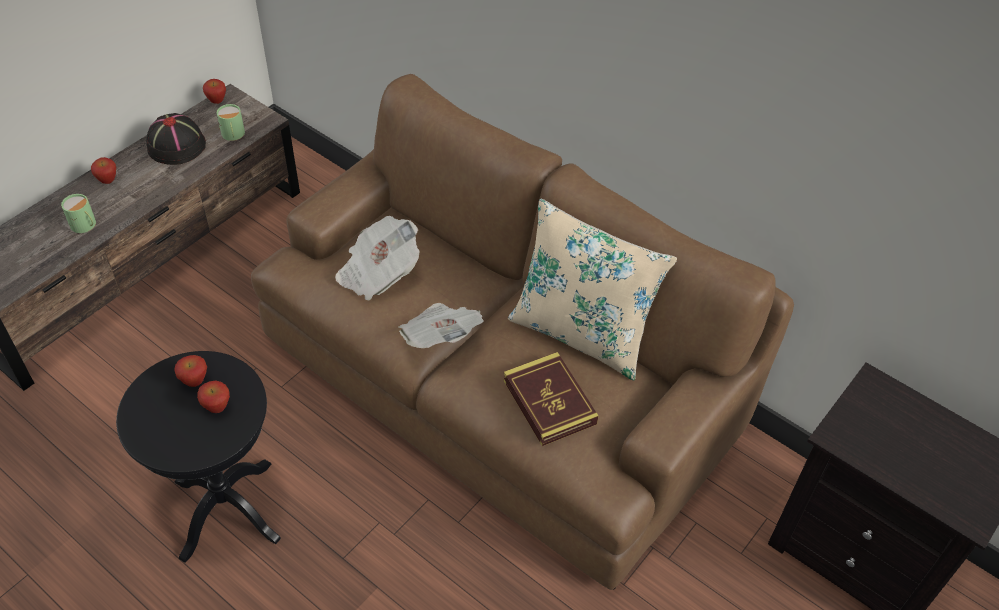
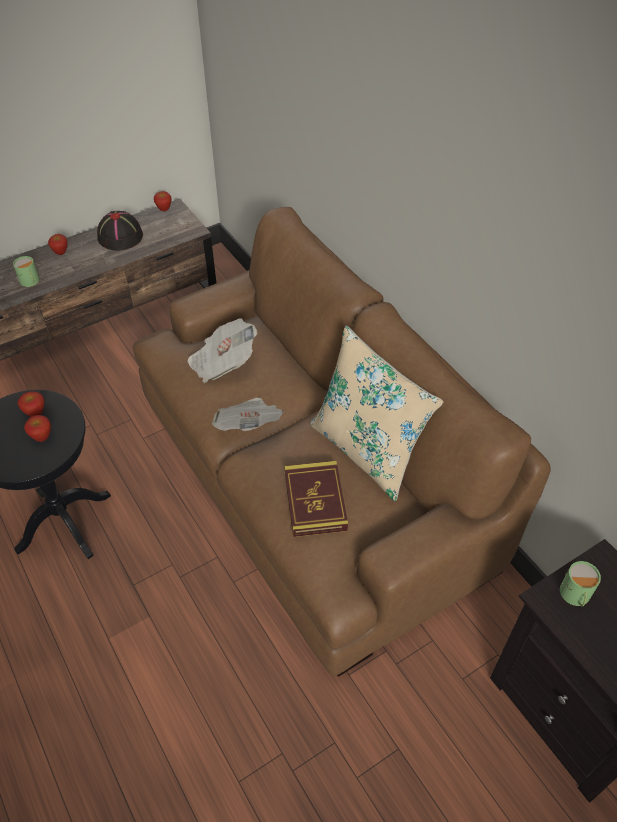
camera: 20 degrees right, 0 degrees up
green mug [217,104,245,141] -> green mug moved to [560,561,601,606]

